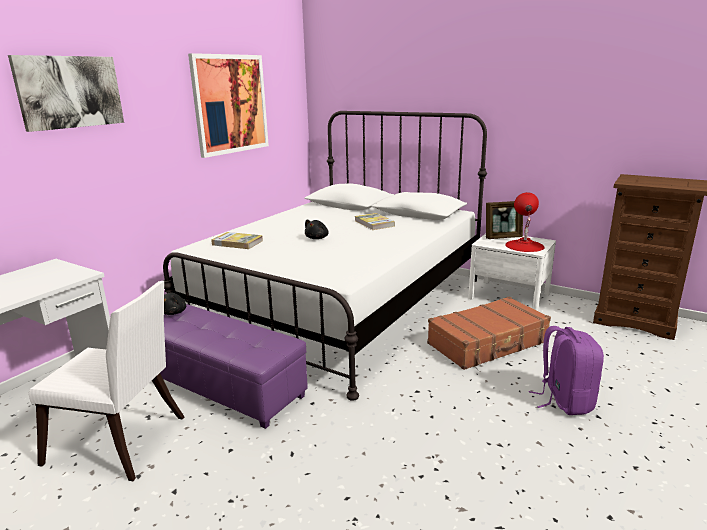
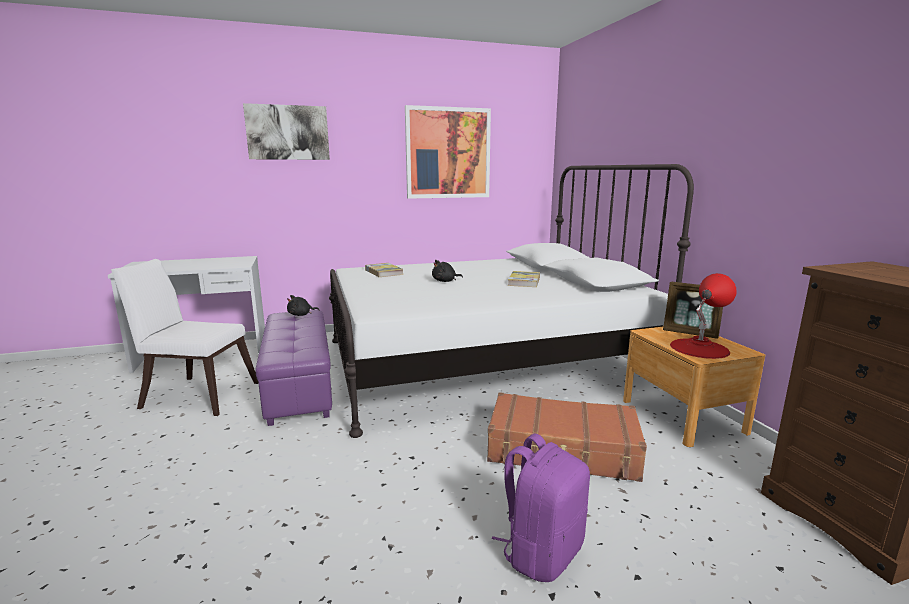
camera: 40 degrees right, 5 degrees down
white chair [28,281,184,481] -> white chair turned 135 degrees clockwise [111,259,258,416]
white nightstand [468,234,556,311] -> brown nightstand [623,327,765,447]

